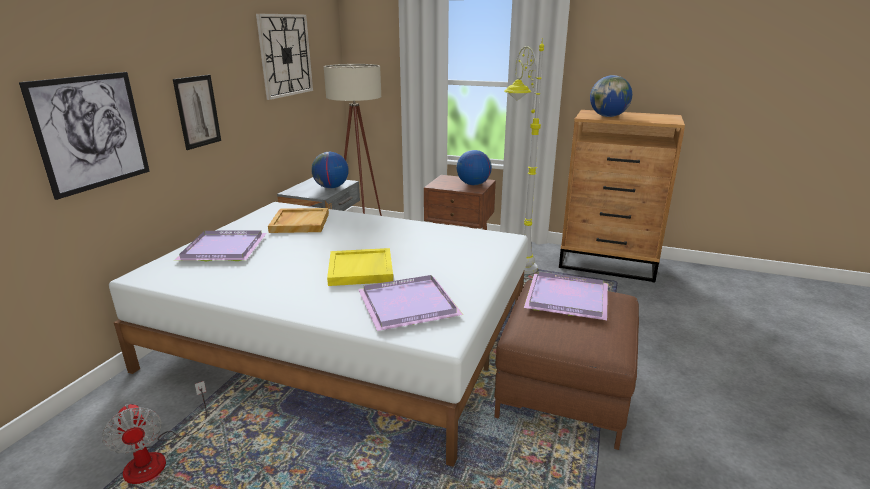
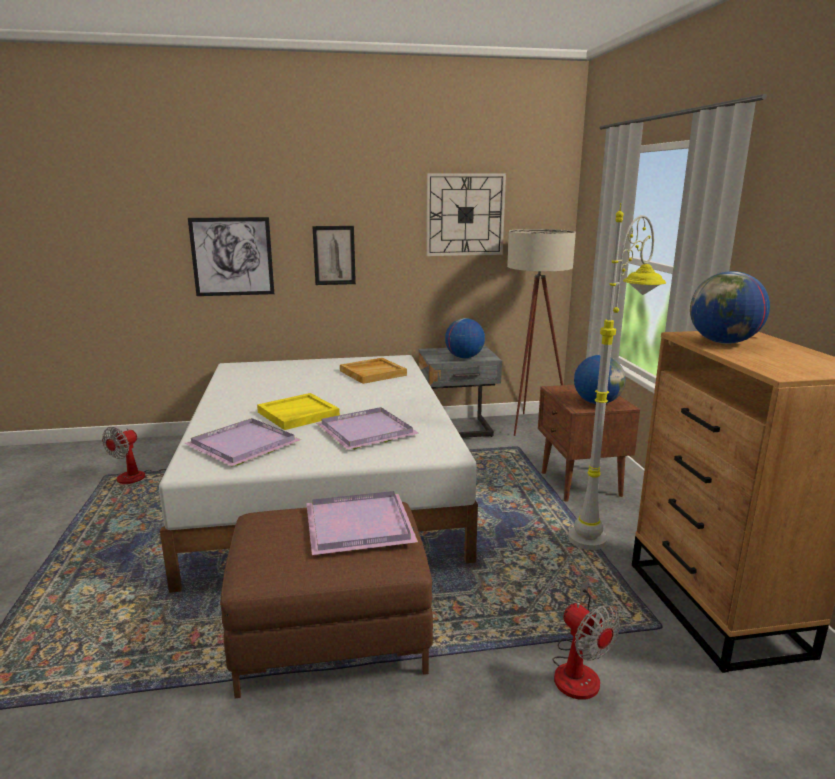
camera: 60 degrees right, 5 degrees down
purple tray [175,230,267,261] -> purple tray moved to [316,407,419,450]
none -> fan [552,581,620,700]

